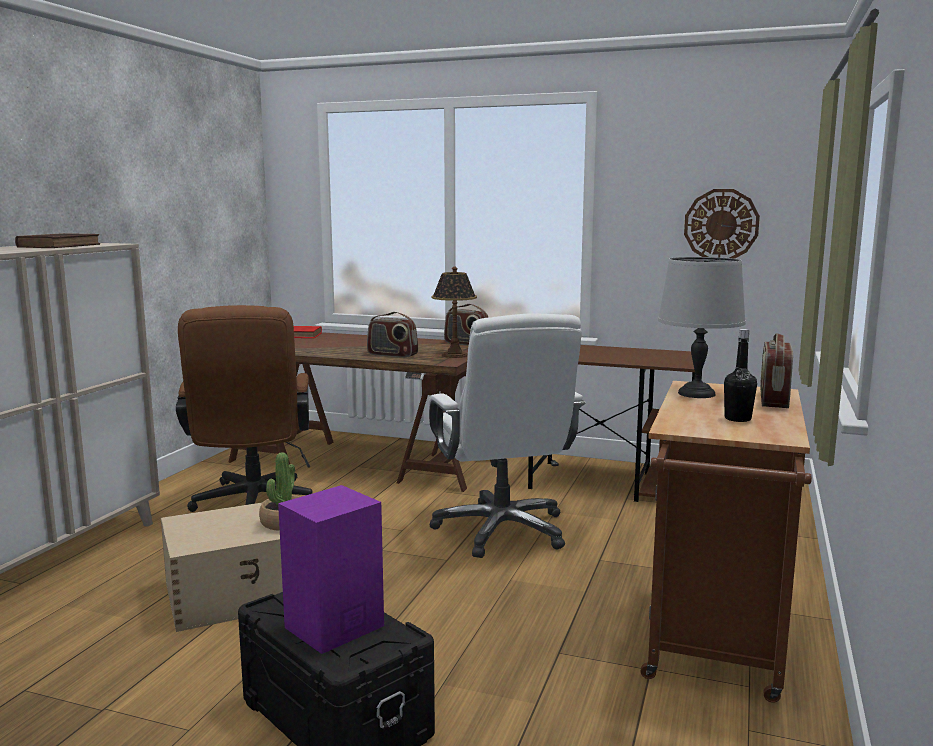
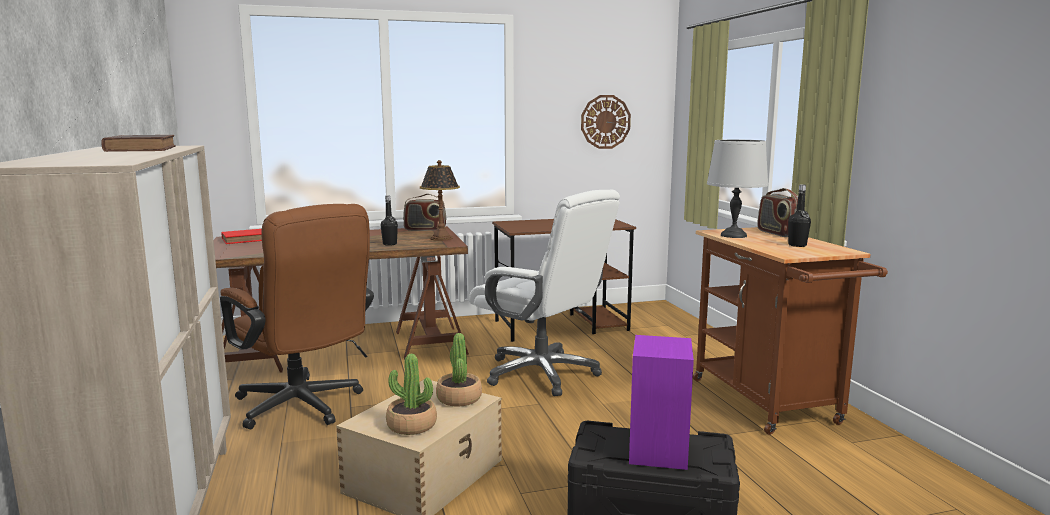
camera: 35 degrees left, 0 degrees up
radio [367,312,418,358] -> black bottle [380,196,398,246]
none -> potted plant [386,354,437,435]

